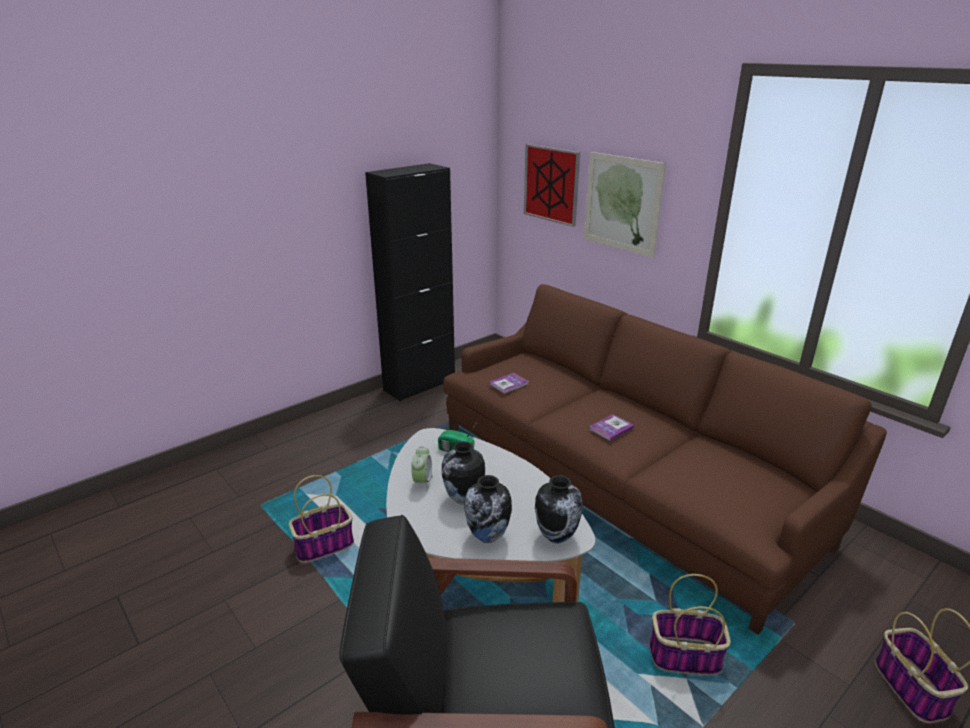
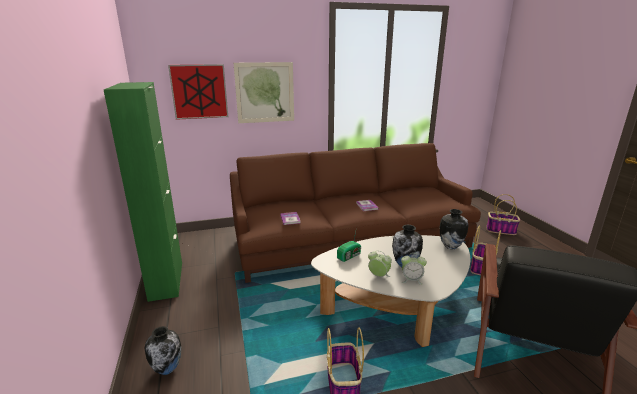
camera: 65 degrees left, 5 degrees down
black cabinet [365,163,455,402] -> green cabinet [104,82,182,302]
vase [465,475,512,543] -> vase moved to [144,326,181,375]
none -> alarm clock [401,253,427,284]

